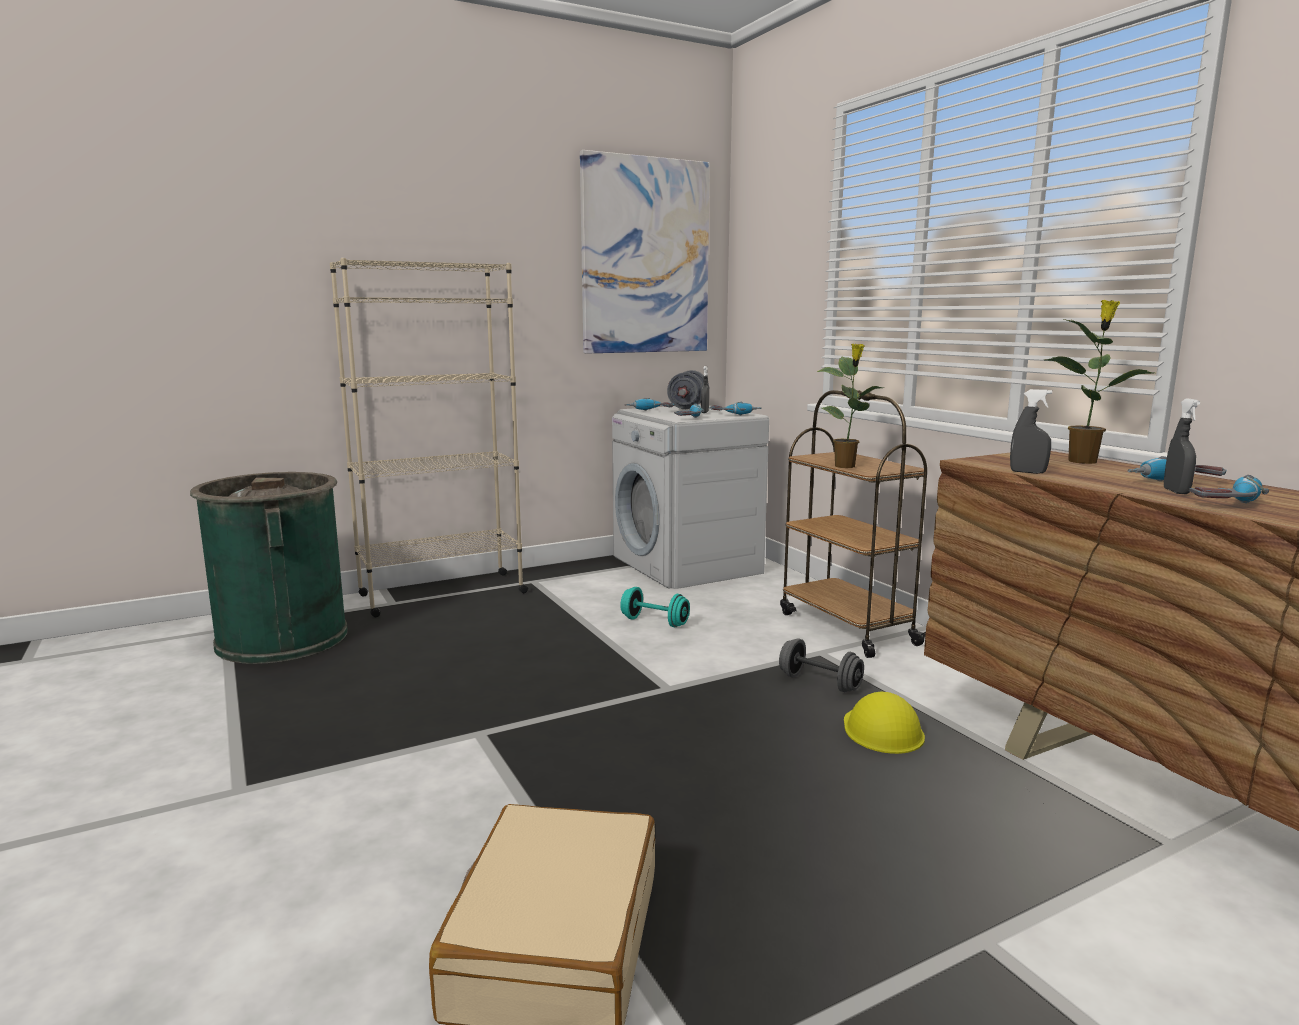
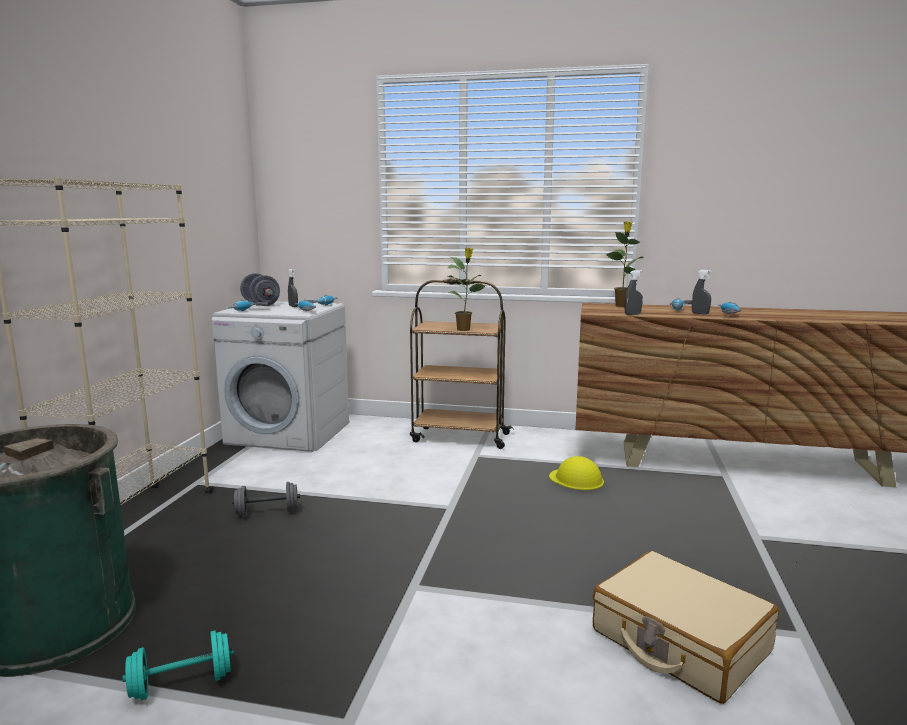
camera: 50 degrees left, 0 degrees up
picture [580,150,710,354] -> none
turquoise dumbbell [620,587,690,627] -> turquoise dumbbell moved to [122,631,234,701]
grey dumbbell [779,638,864,692] -> grey dumbbell moved to [232,482,300,517]

